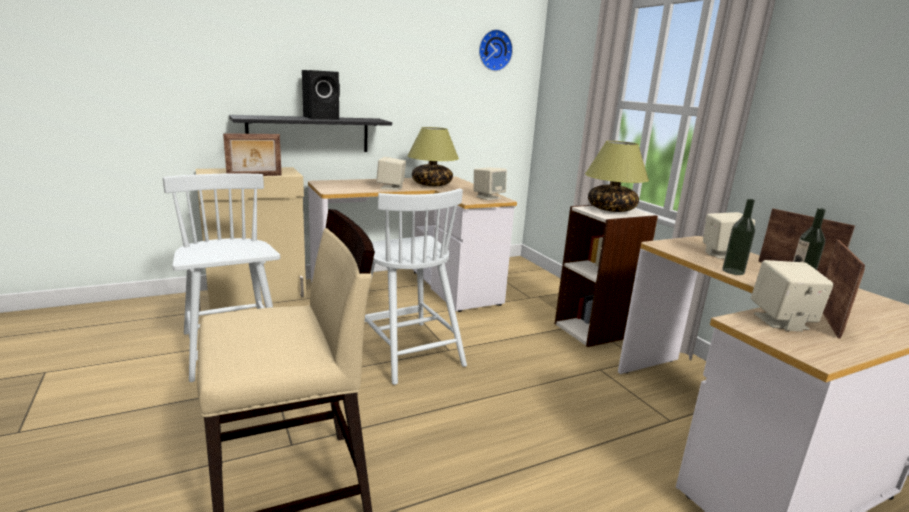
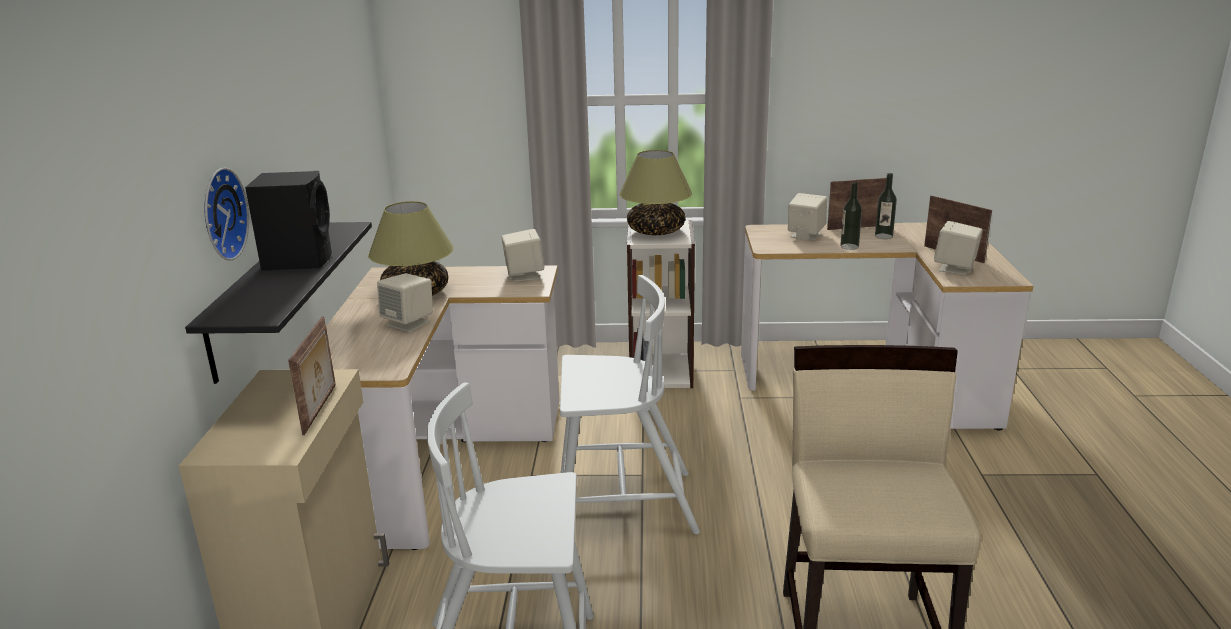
camera: 60 degrees left, 5 degrees up
wall clock [479,29,513,71] -> wall clock moved to [204,167,249,261]

